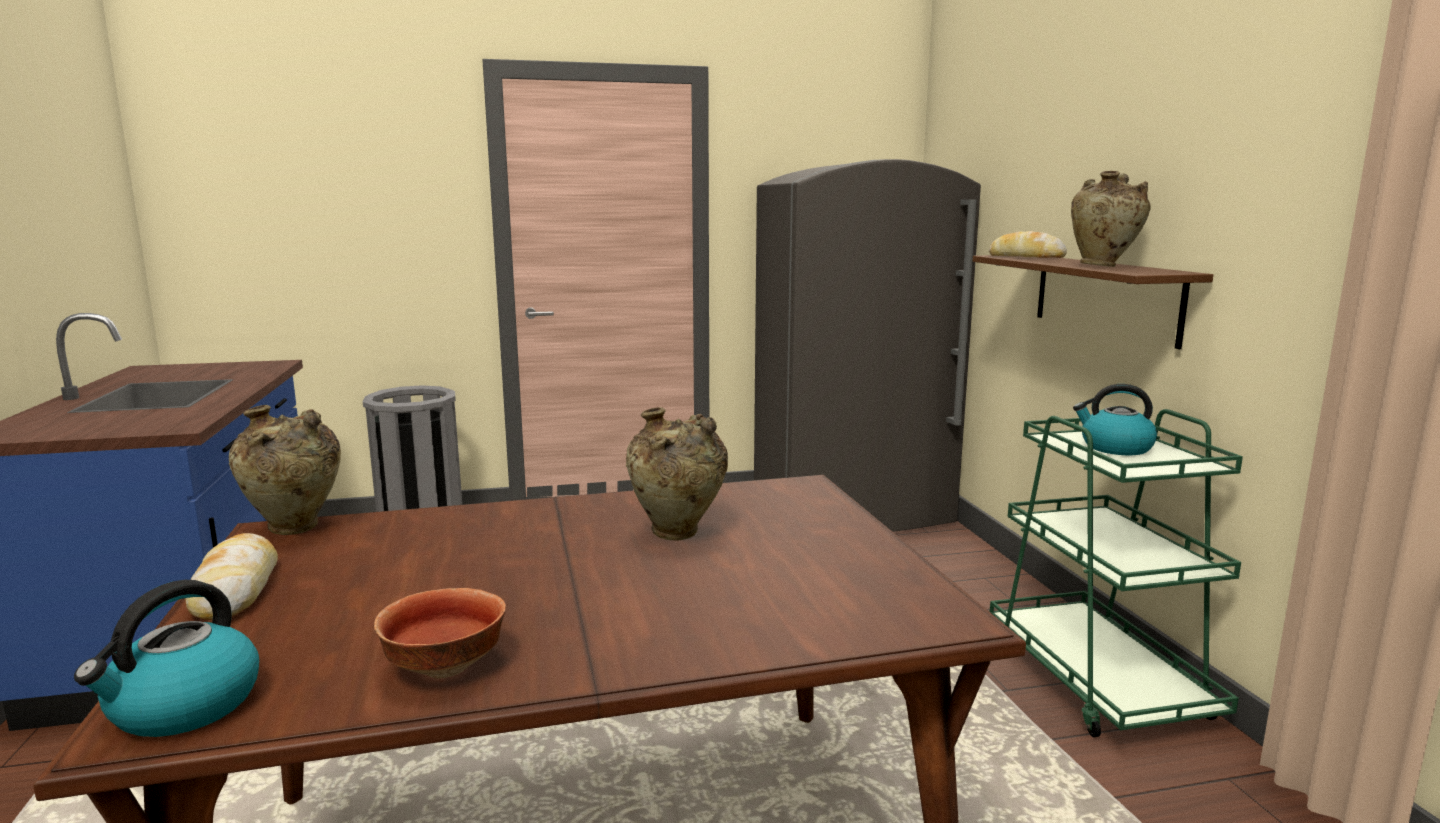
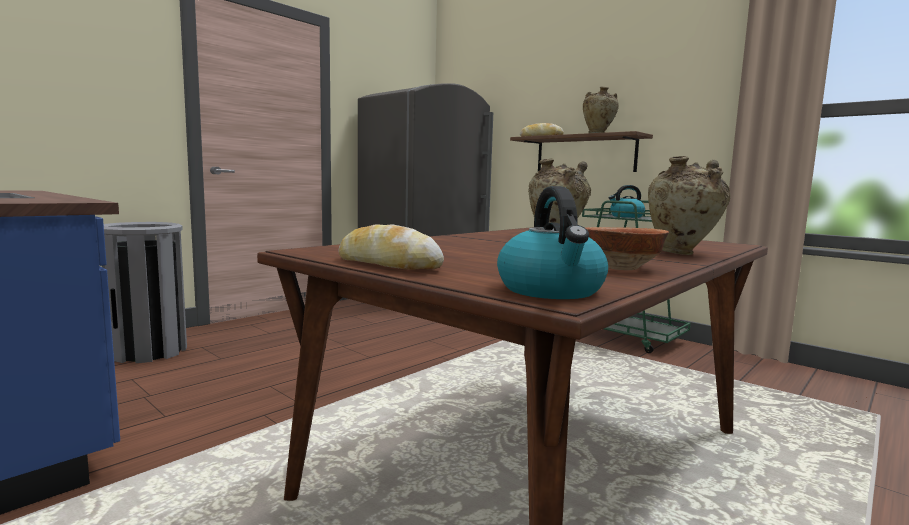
camera: 35 degrees left, 5 degrees down
beige vase [229,405,341,535] -> beige vase moved to [648,156,730,255]

